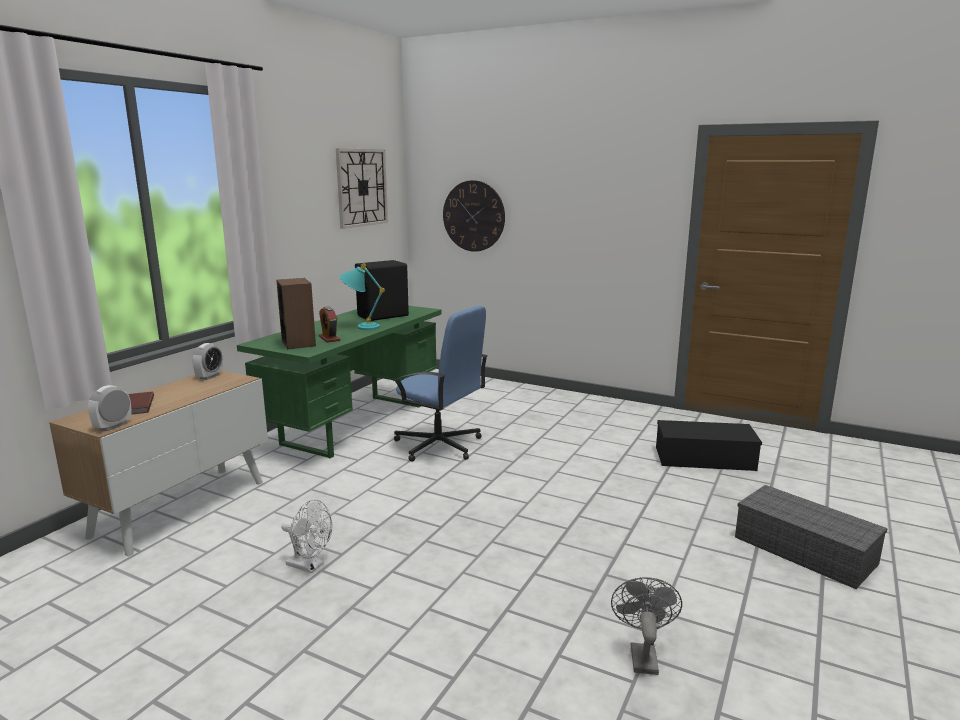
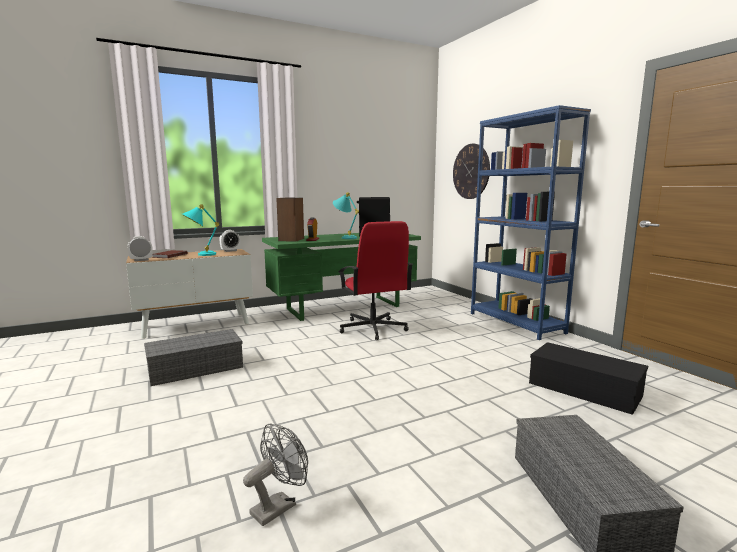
camera: 35 degrees right, 5 degrees down
white fan [281,499,332,573] -> grey storage box [144,329,243,386]
wall clock [336,148,388,229] -> none
blue office chair [393,306,487,462] -> red office chair [339,221,413,340]
none -> turquoise table lamp [182,204,220,256]
none -> blue bookcase [471,105,591,340]

